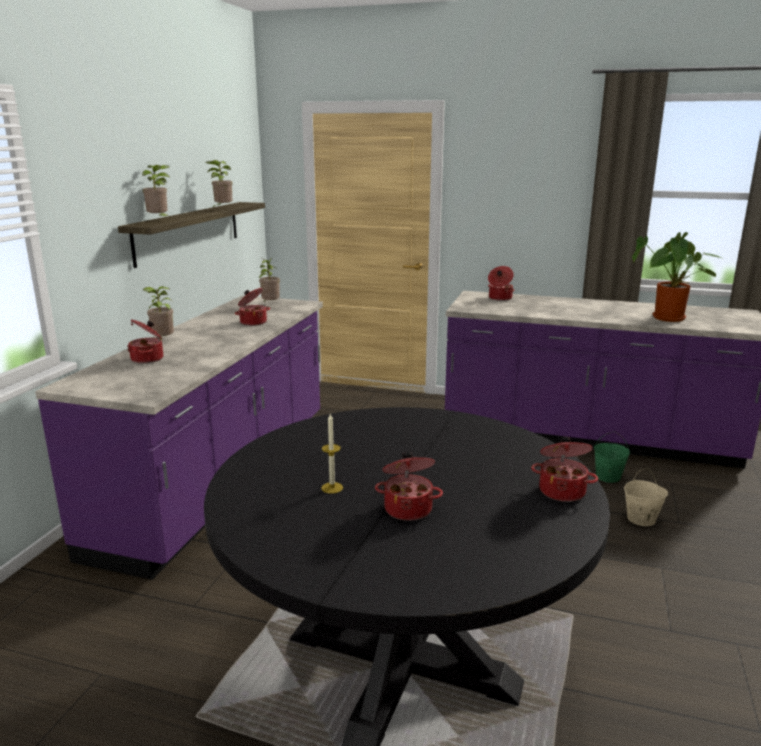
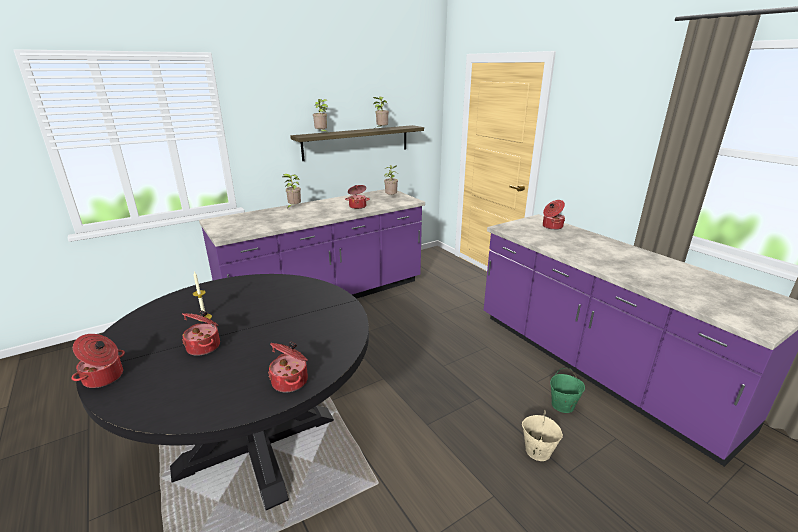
camera: 40 degrees right, 5 degrees up
cooking pot [127,319,163,363] -> cooking pot moved to [71,334,125,388]
potted plant [632,232,724,322] -> none

